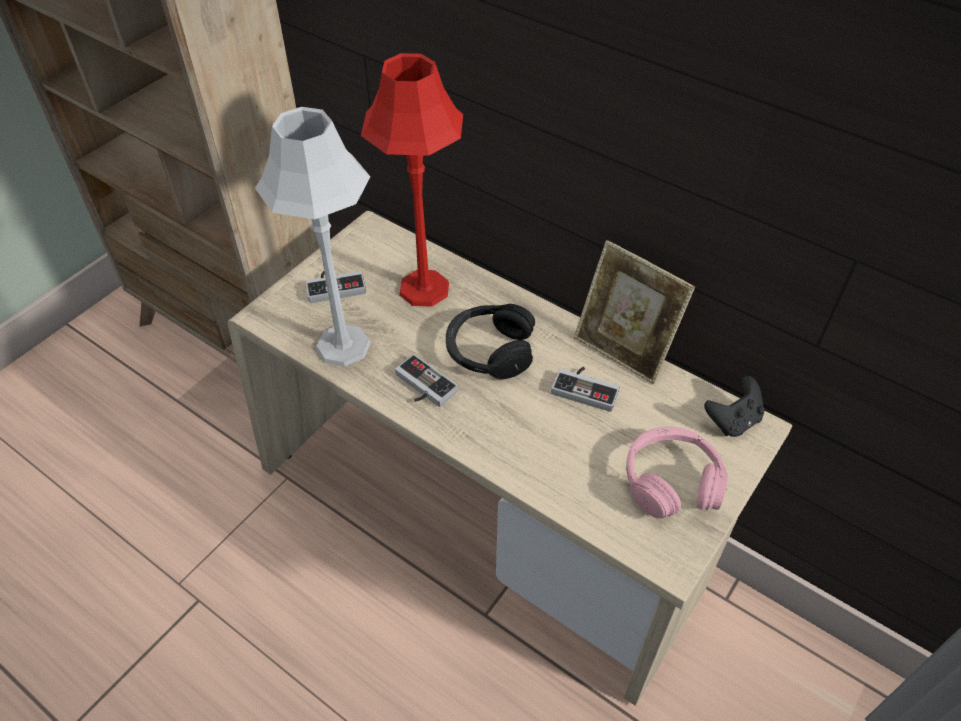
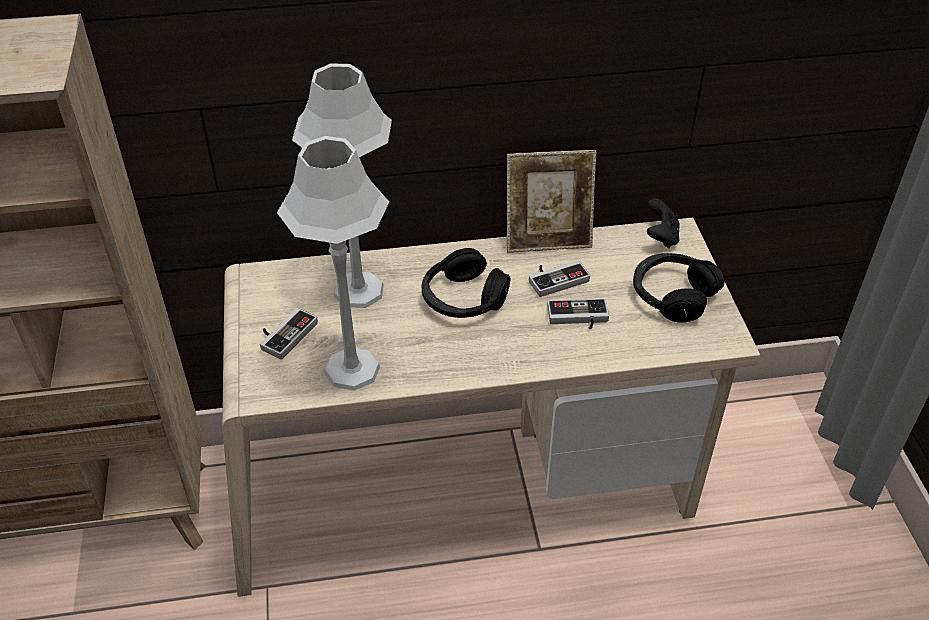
camera: 45 degrees left, 5 degrees down
red table lamp [361,53,463,307] -> grey table lamp [292,63,392,308]
game controller [395,354,458,407] -> game controller moved to [547,298,609,329]
pink headphones [626,427,728,519] -> black headphones [633,253,724,323]

